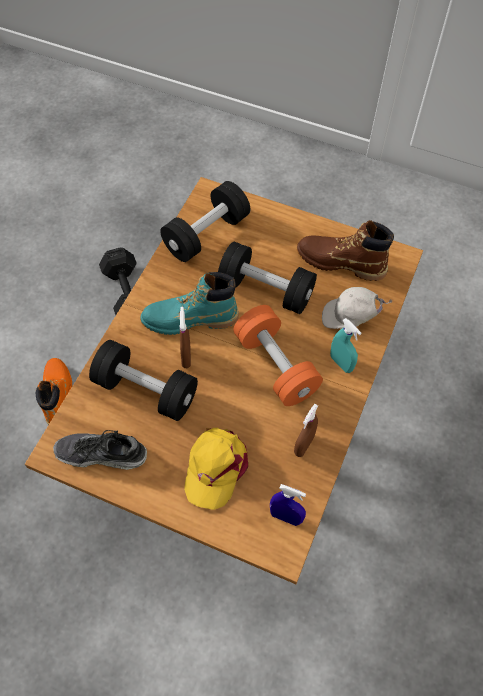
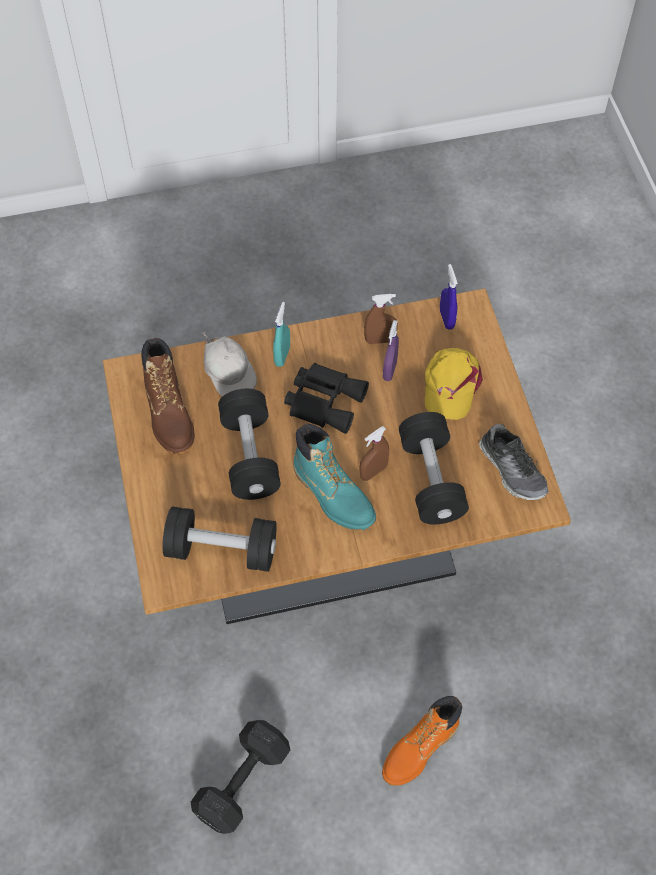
camera: 125 degrees left, 0 degrees up
yellow cap [184,428,248,510] -> yellow cap turned 120 degrees clockwise [425,348,483,420]
orange dumbbell [233,305,323,406] -> black binoculars [284,363,369,434]
none -> purple spray bottle [383,320,399,381]

